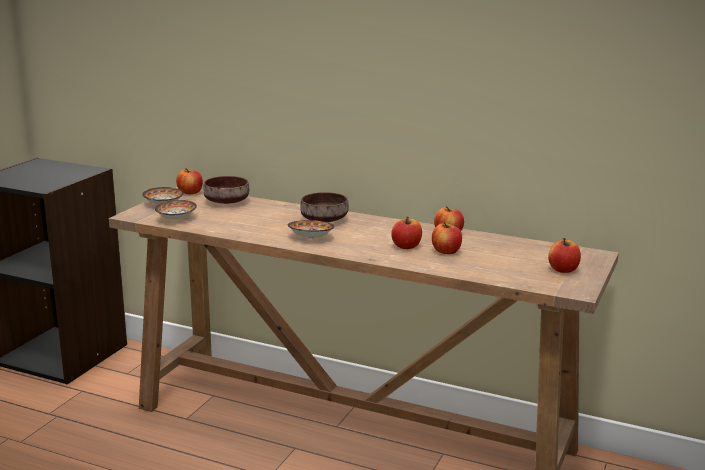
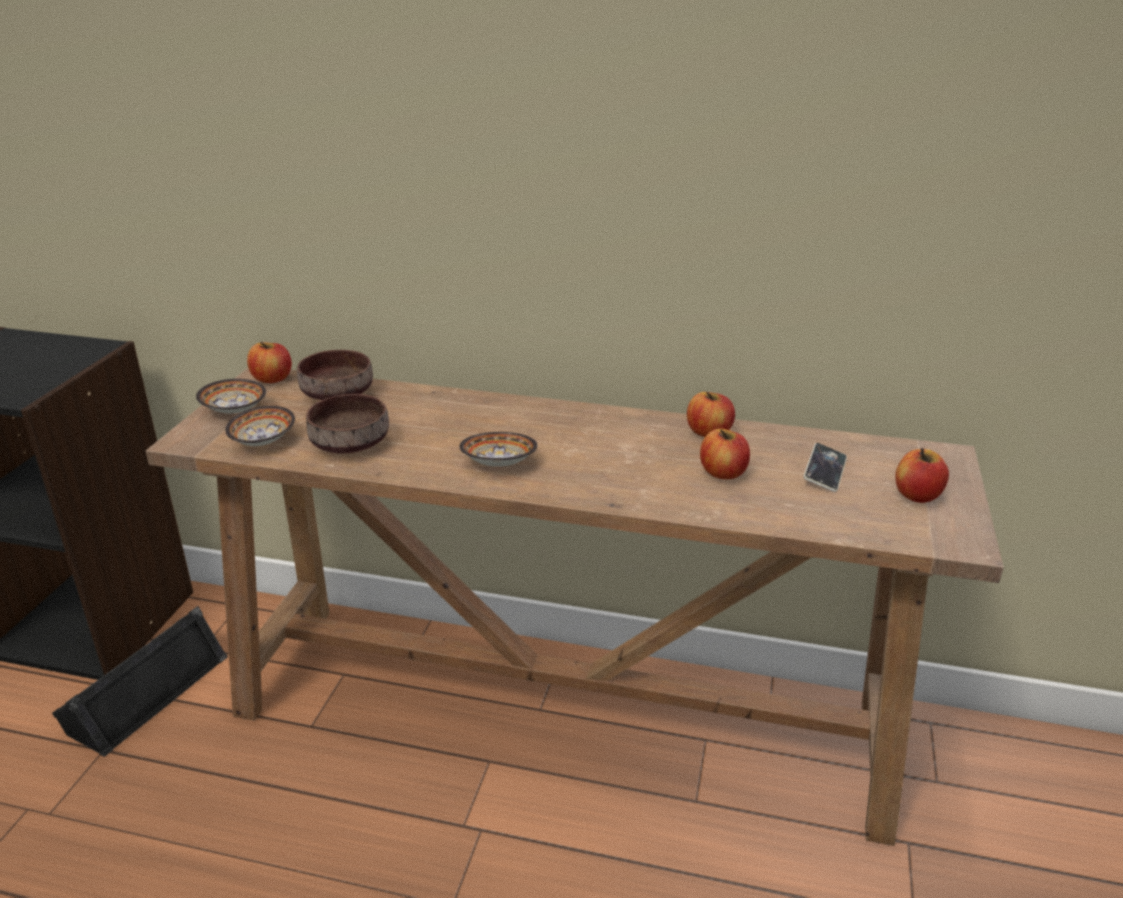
camera: 10 degrees left, 10 degrees up
brown bowl [300,192,349,222] -> brown bowl moved to [306,394,389,454]
apple [391,217,422,249] -> none
none -> black speaker [52,606,228,757]
none -> phone [803,443,847,492]

